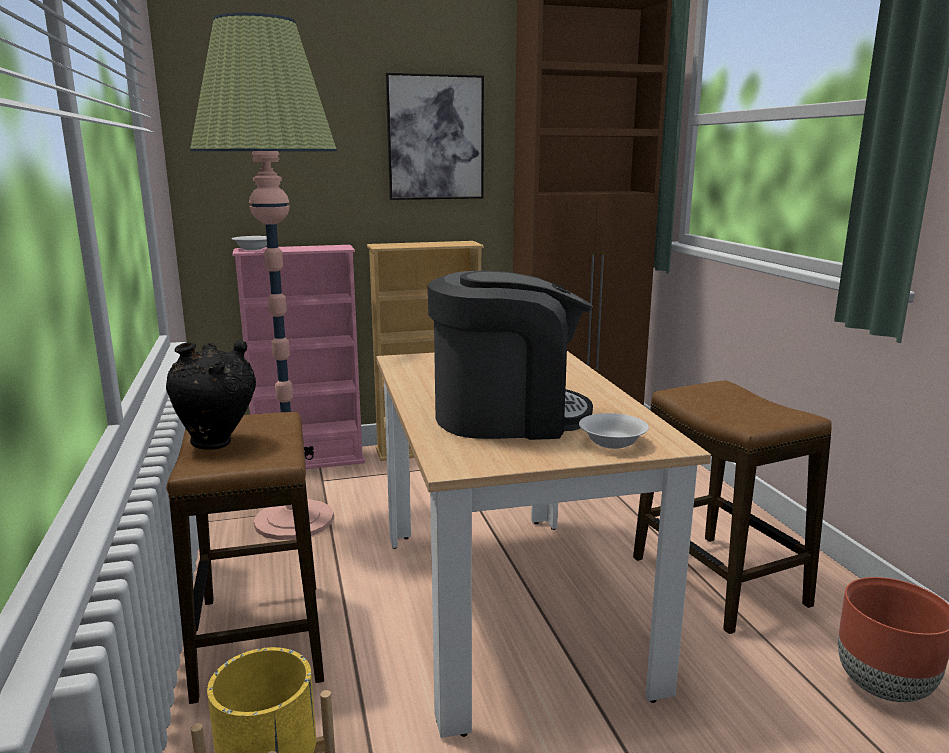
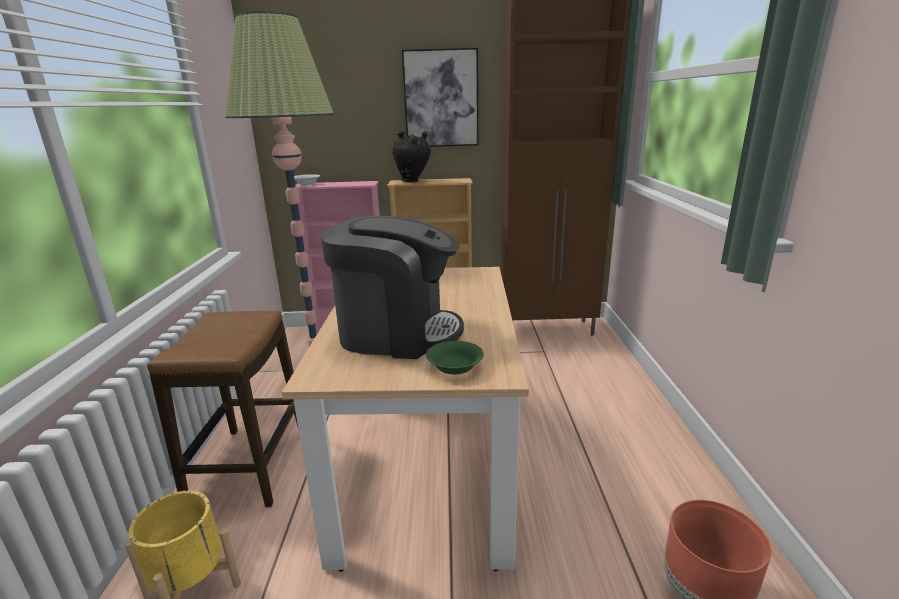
camera: 15 degrees right, 5 degrees up
black vase [166,340,256,450] -> black vase moved to [392,131,431,182]
white bowl [579,413,649,449] -> green bowl [426,341,484,375]
stool [633,380,832,634] -> none

